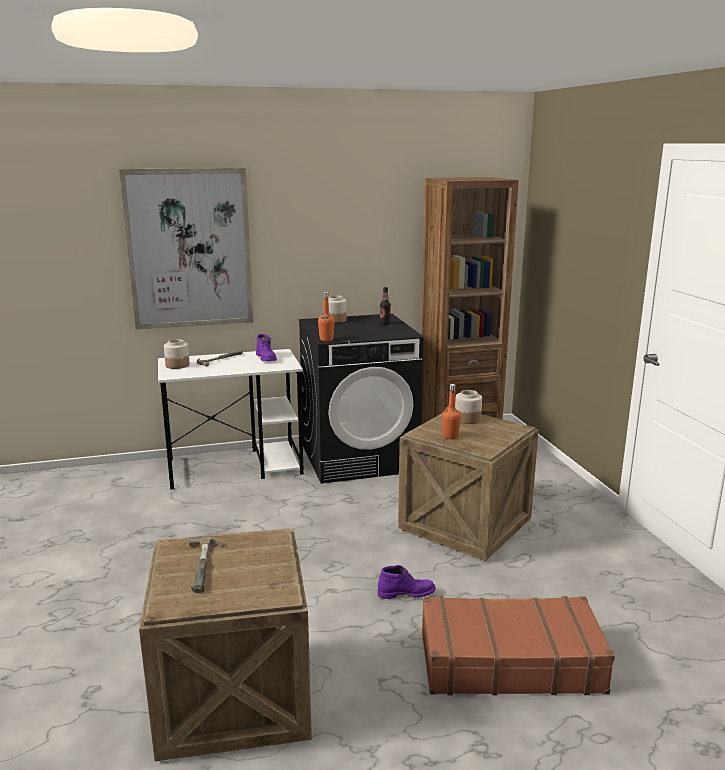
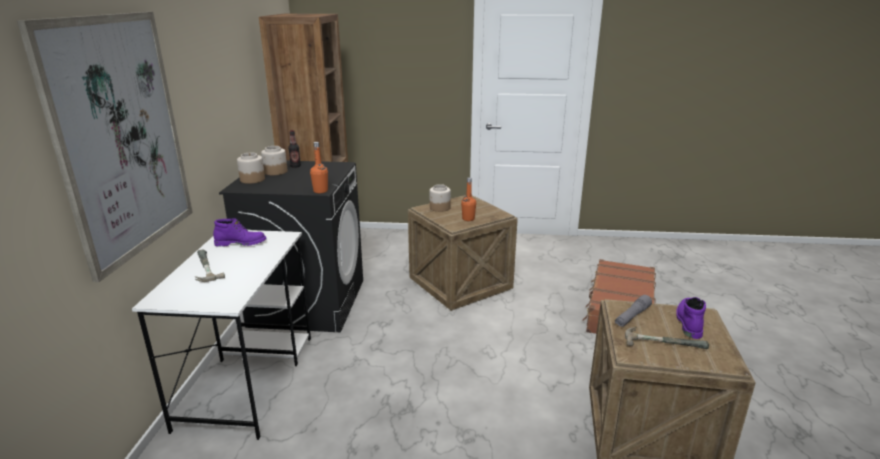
camera: 70 degrees left, 5 degrees up
jar [164,339,190,369] -> jar moved to [261,146,288,175]
purple boot [378,565,436,599] -> purple boot moved to [676,297,706,339]
none -> grey flashlight [615,295,652,327]

